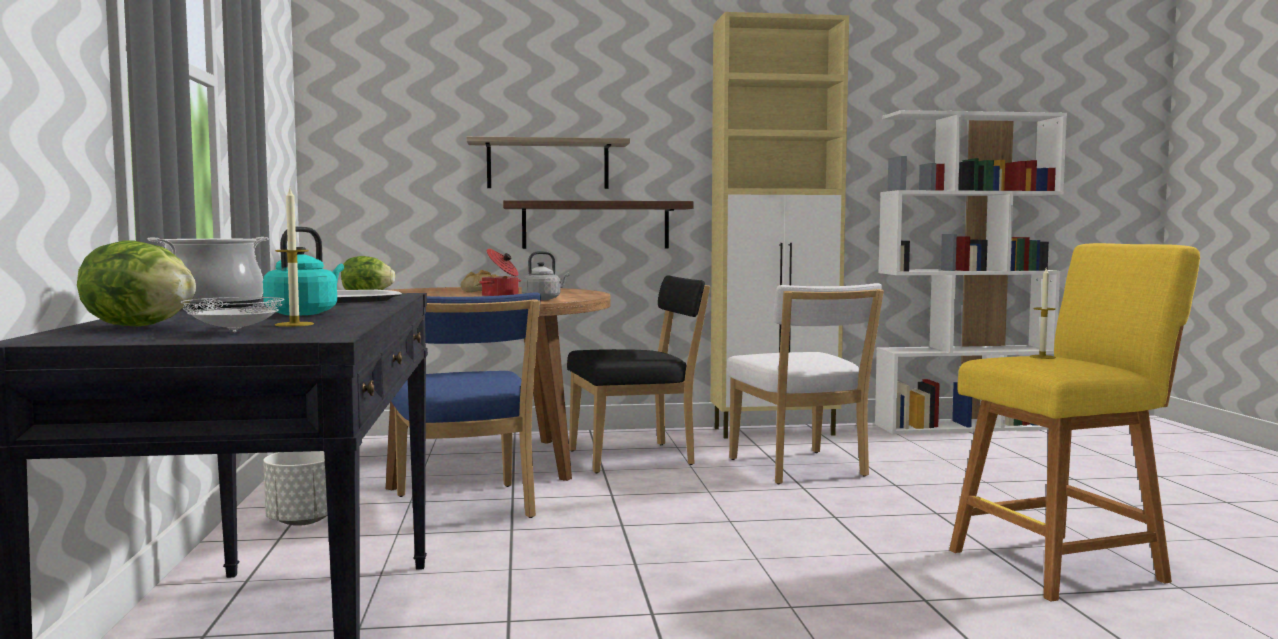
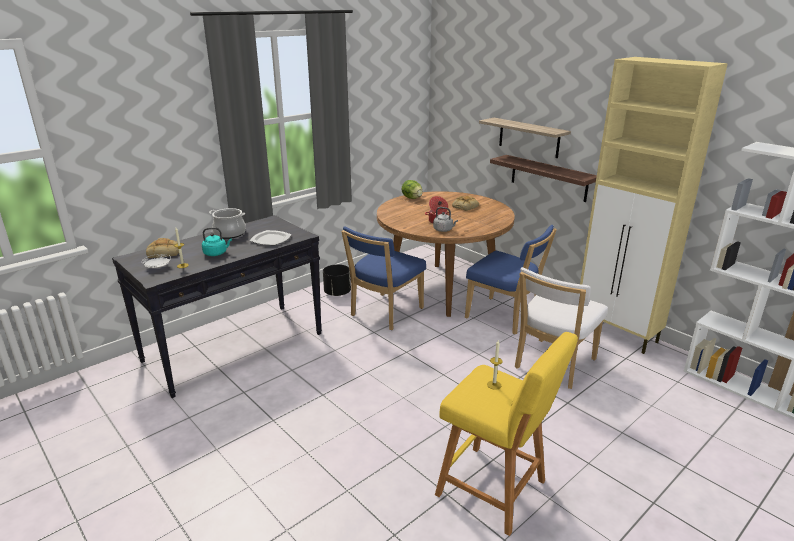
camera: 55 degrees right, 20 degrees up
lettuce [77,240,196,326] -> bread [146,238,179,258]
white planter [263,451,328,526] -> black planter [323,264,351,296]
black chair [567,276,710,473] -> blue chair [465,225,556,335]

